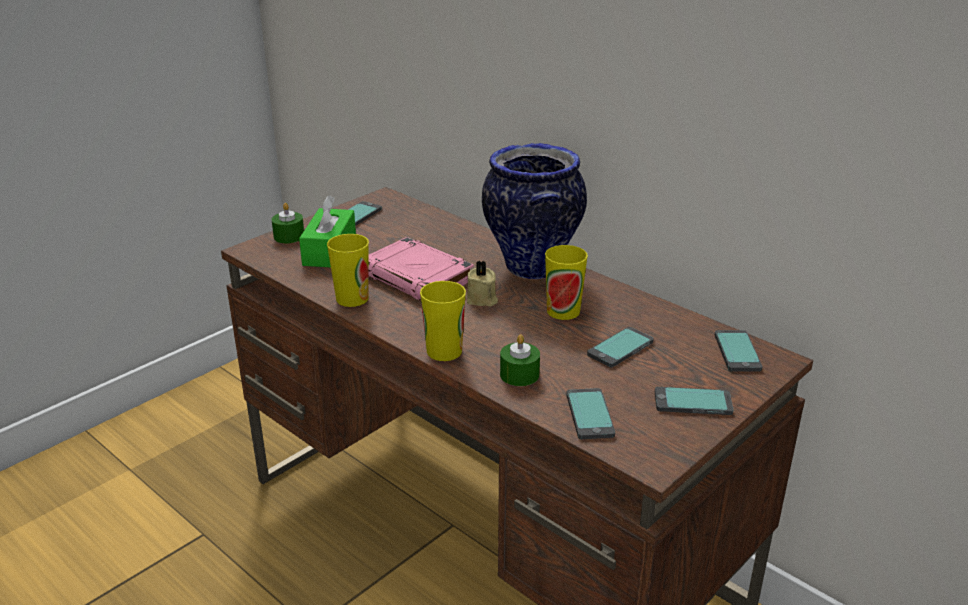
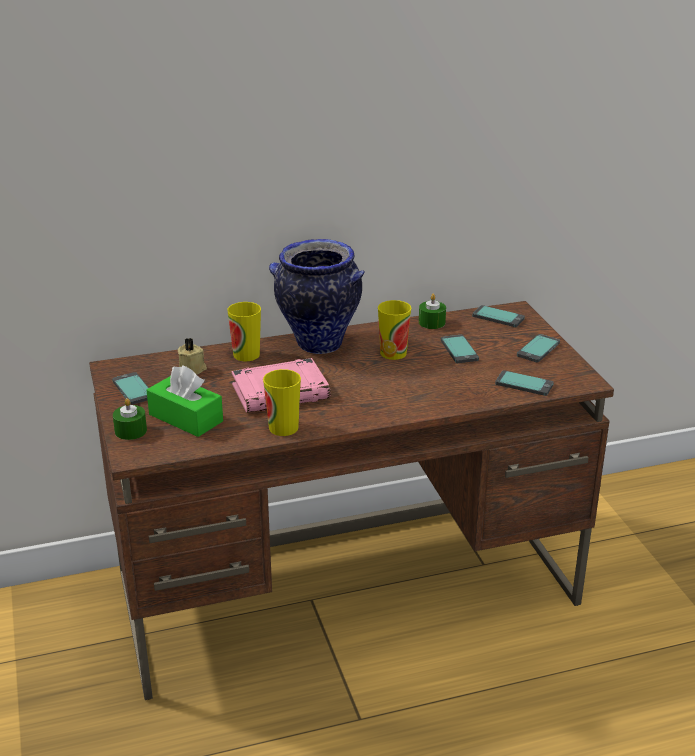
camera: 60 degrees left, 0 degrees up
cup [420,281,466,361] -> cup moved to [227,302,261,361]
beige candle [467,261,498,307] -> beige candle moved to [178,338,207,375]
green candle [500,334,540,386] -> green candle moved to [419,294,446,329]

